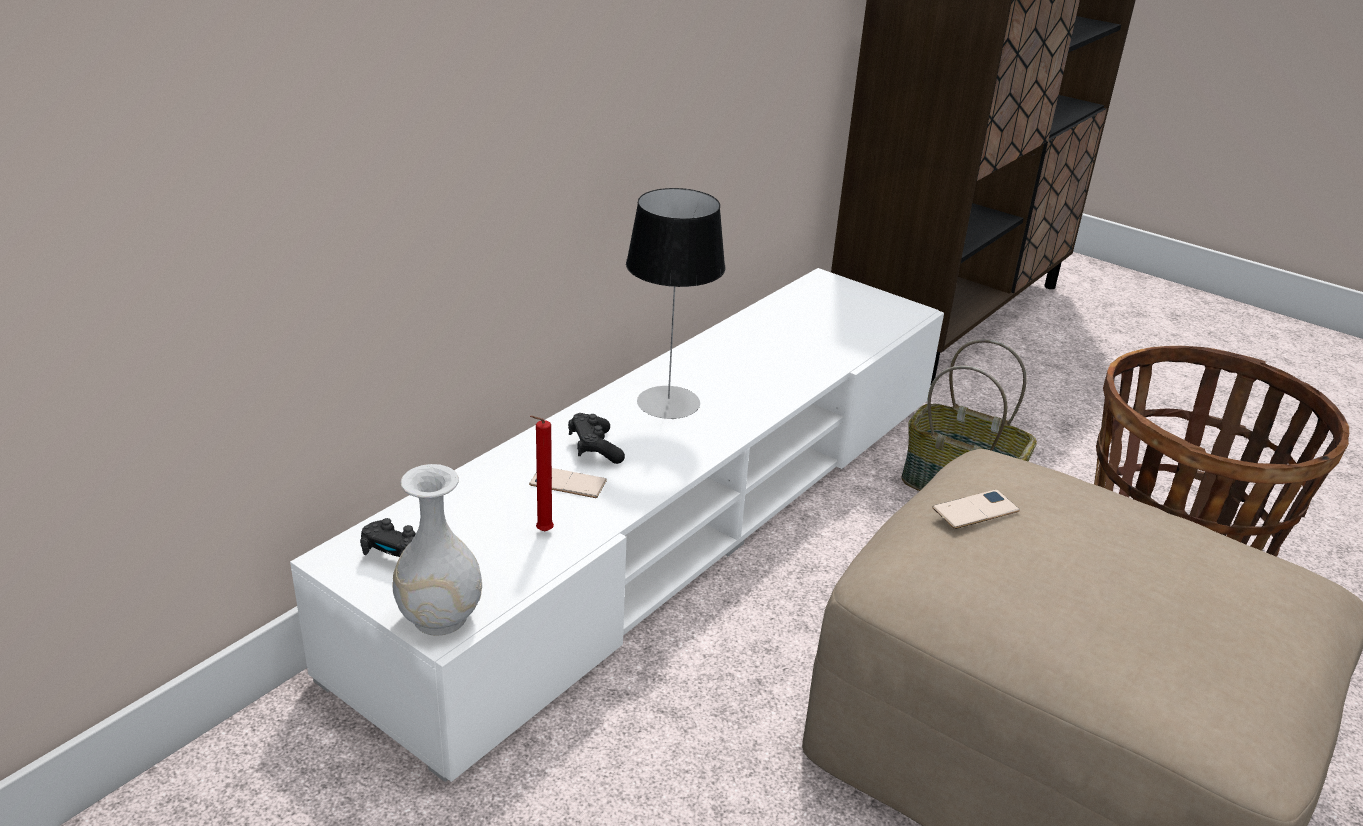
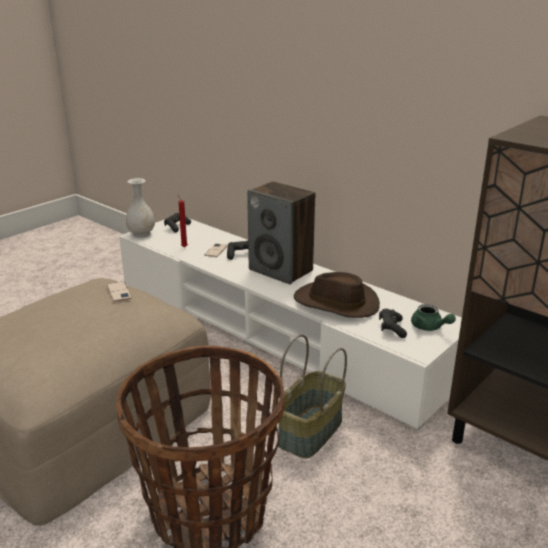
camera: 95 degrees right, 5 degrees down
table lamp [626,188,725,419] -> speaker [247,181,315,284]
none -> brown hat [294,272,380,318]
none -> black game controller [379,308,407,338]
none -> green teapot [411,304,456,331]

